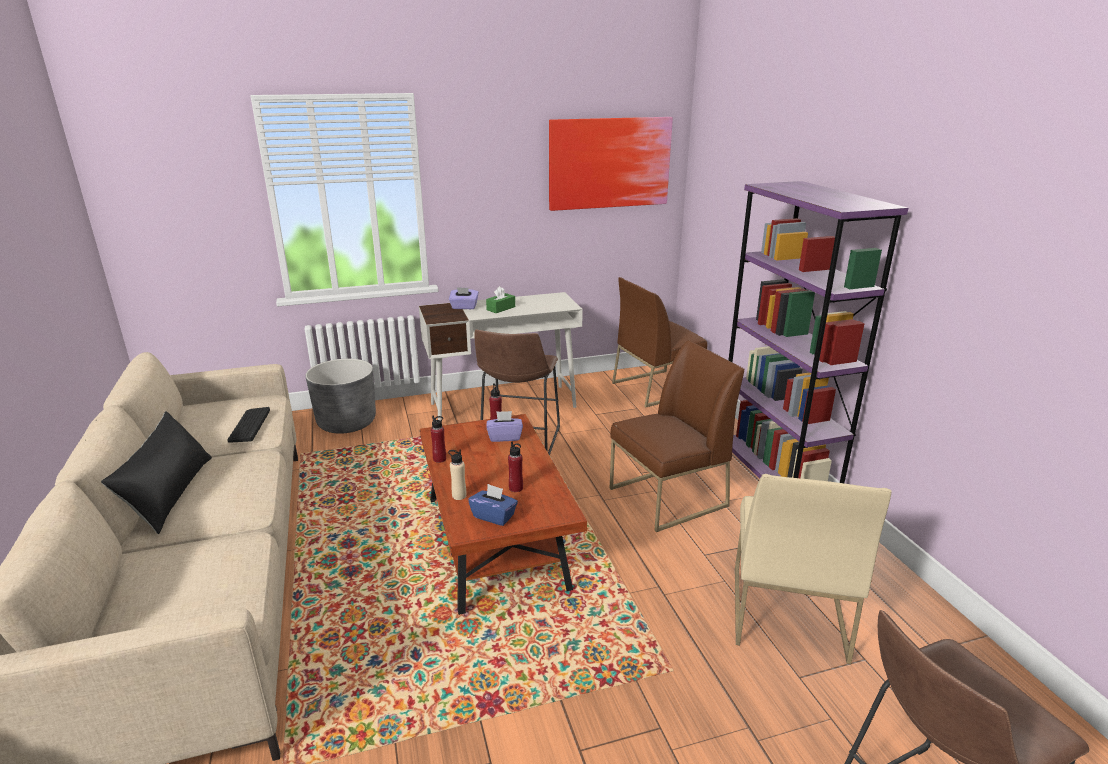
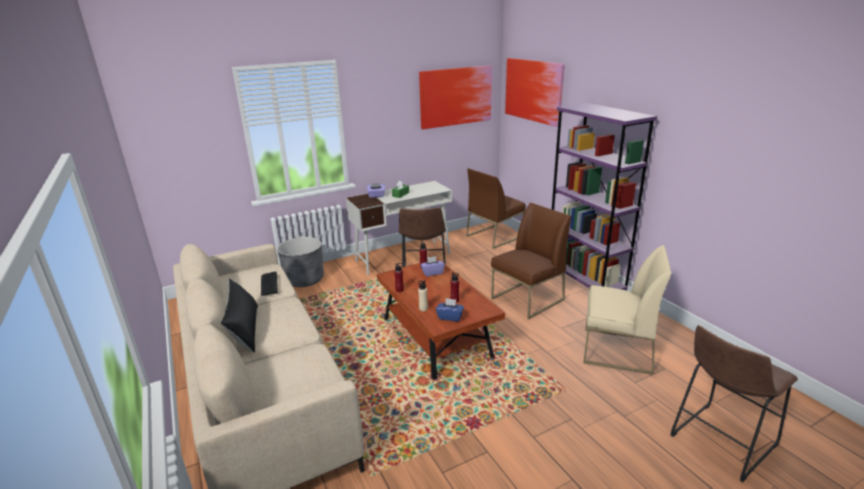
camera: 10 degrees left, 0 degrees up
beige chair [735,474,892,664] -> beige chair turned 75 degrees counterclockwise [583,245,672,375]
none -> picture [505,58,565,127]

